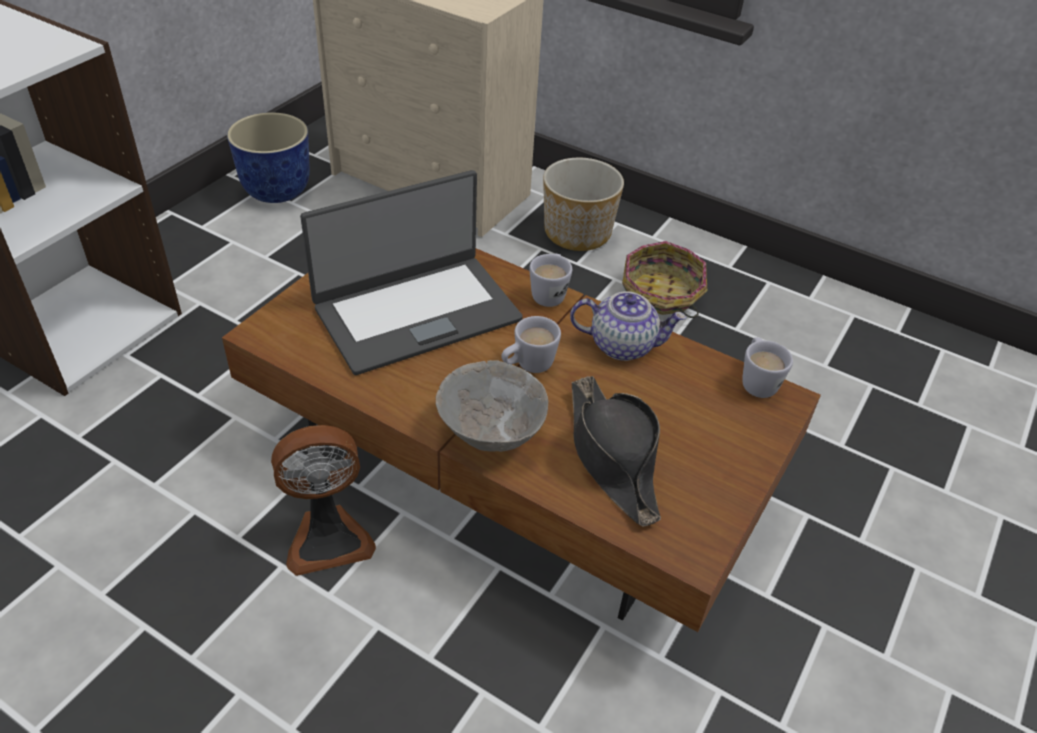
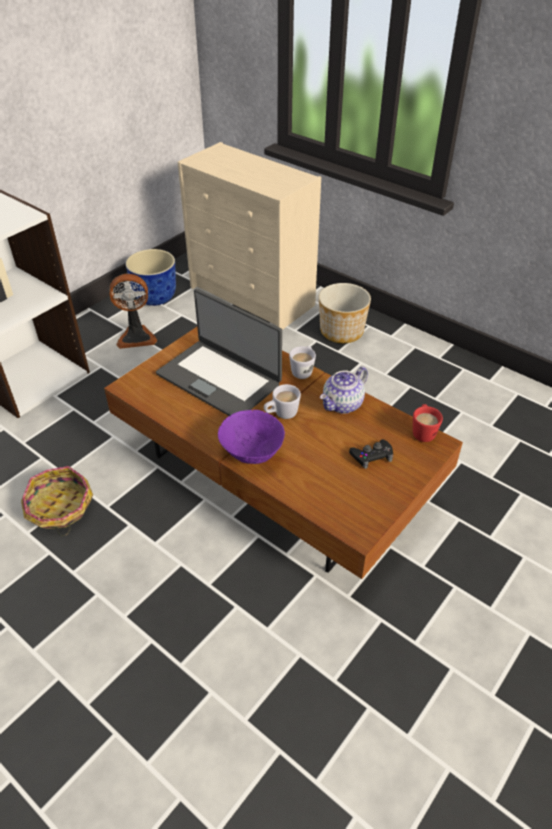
camera: 10 degrees right, 0 degrees up
fan [271,425,376,576] -> fan moved to [110,274,157,349]
laptop [300,170,523,375] -> laptop turned 60 degrees clockwise [156,289,282,416]
grey bowl [436,360,548,452] -> purple bowl [218,410,285,464]
teapot [570,291,686,361] -> teapot turned 120 degrees clockwise [320,366,368,414]
black hat [572,376,661,527] -> none
basket [622,241,707,318] -> basket moved to [21,466,93,536]
white mug [742,337,793,398] -> red mug [413,404,443,442]
none -> black game controller [349,439,393,469]

